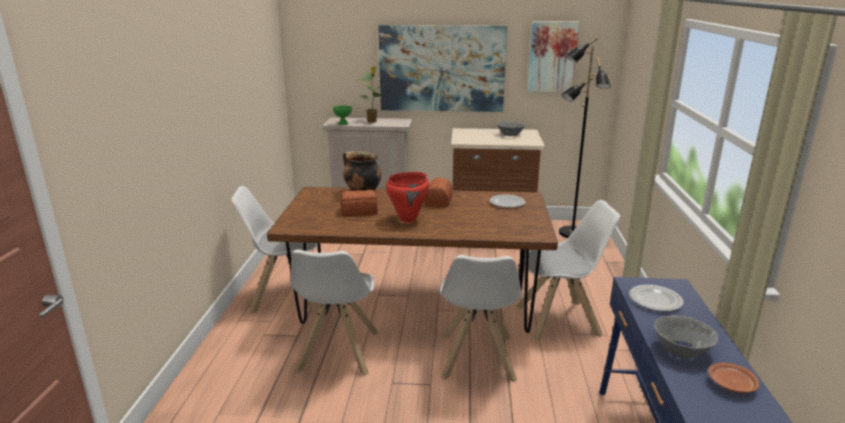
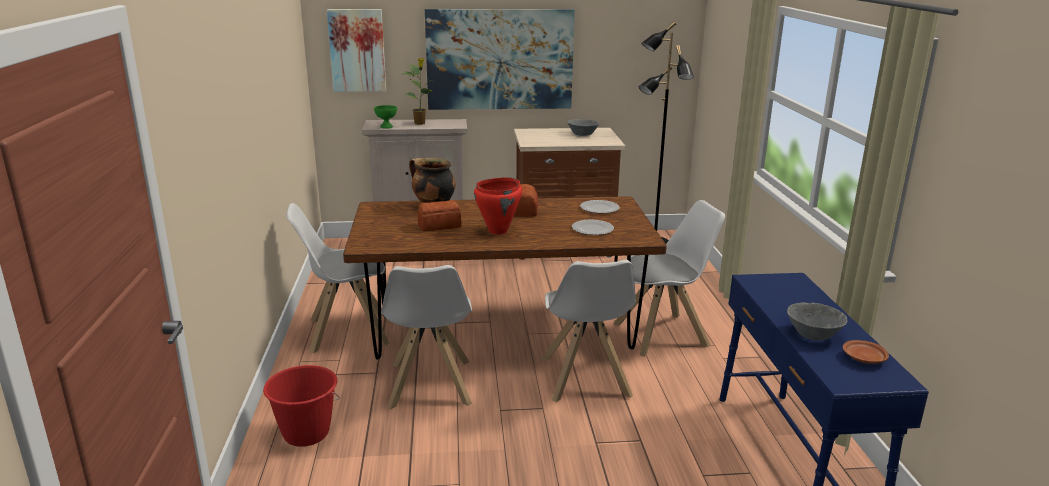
camera: 10 degrees left, 0 degrees up
picture [528,21,579,92] -> picture moved to [327,9,386,92]
plate [629,285,684,311] -> plate moved to [572,220,614,235]
none -> red bucket [263,365,340,447]

